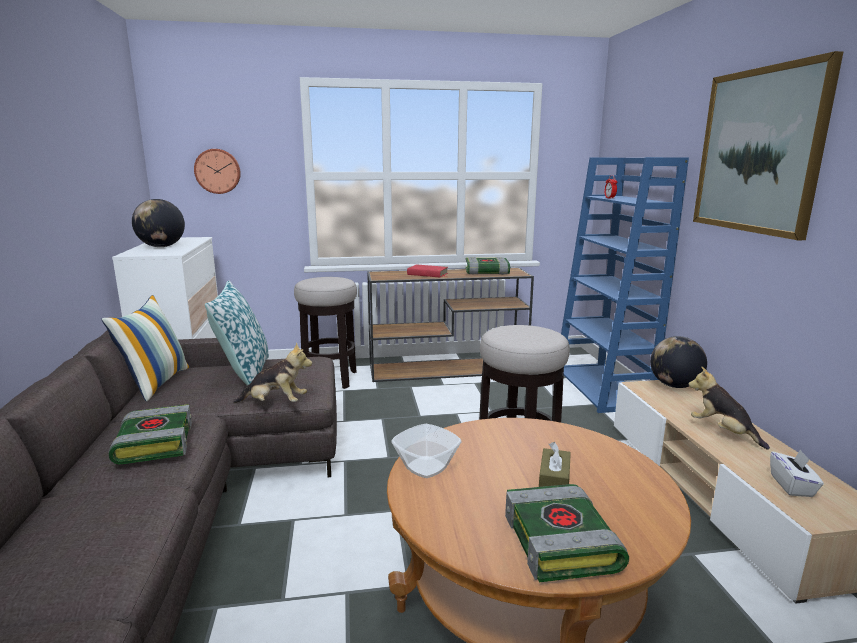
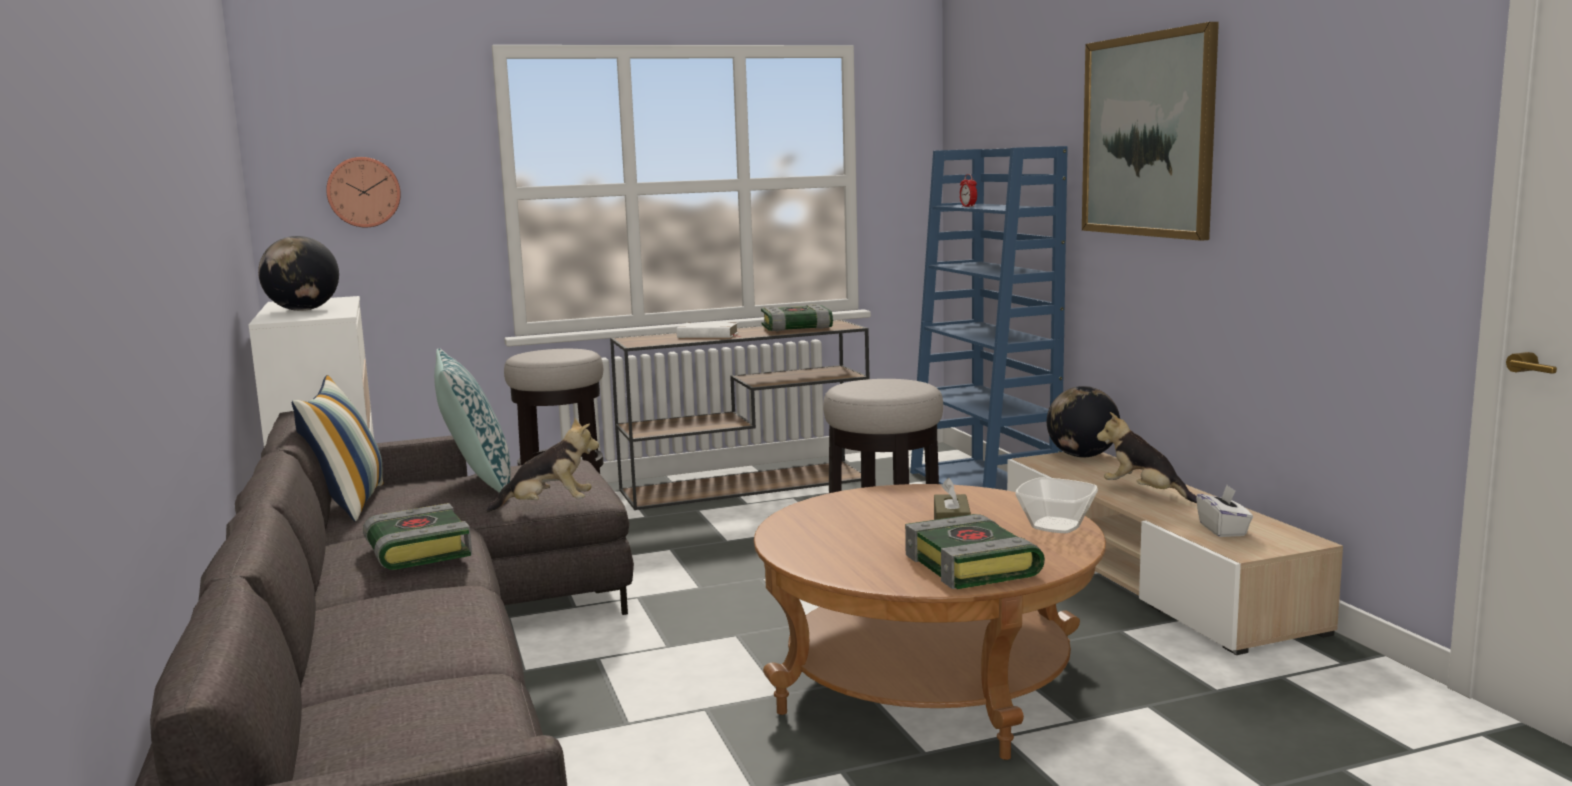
camera: 10 degrees left, 5 degrees down
bowl [391,424,461,478] -> bowl moved to [1015,478,1098,533]
red book [407,264,448,278] -> white book [677,323,742,338]

